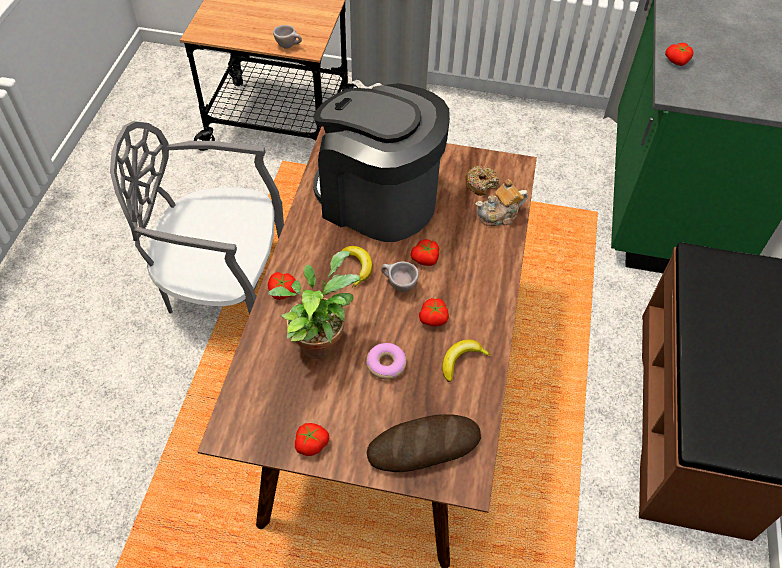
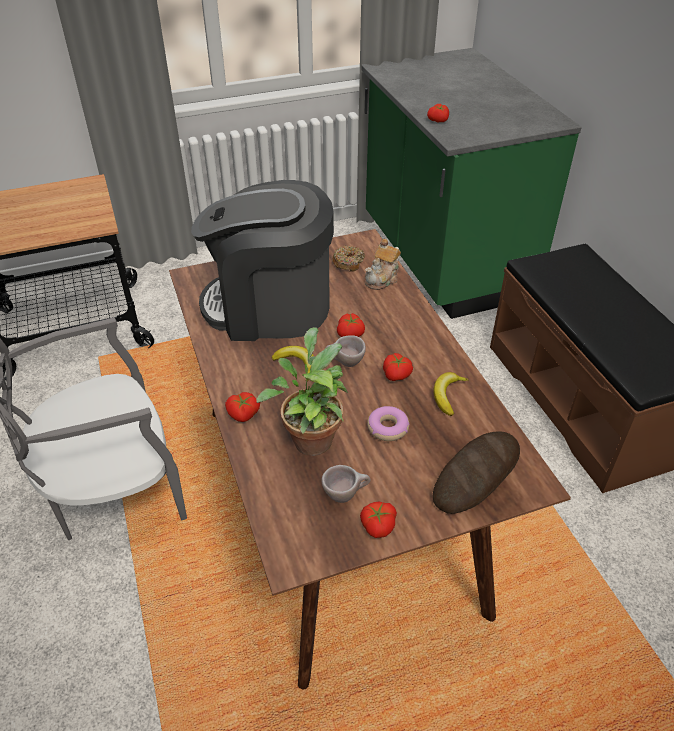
camera: 30 degrees left, 10 degrees down
beige cup [273,25,302,49] -> beige cup moved to [322,465,371,503]

